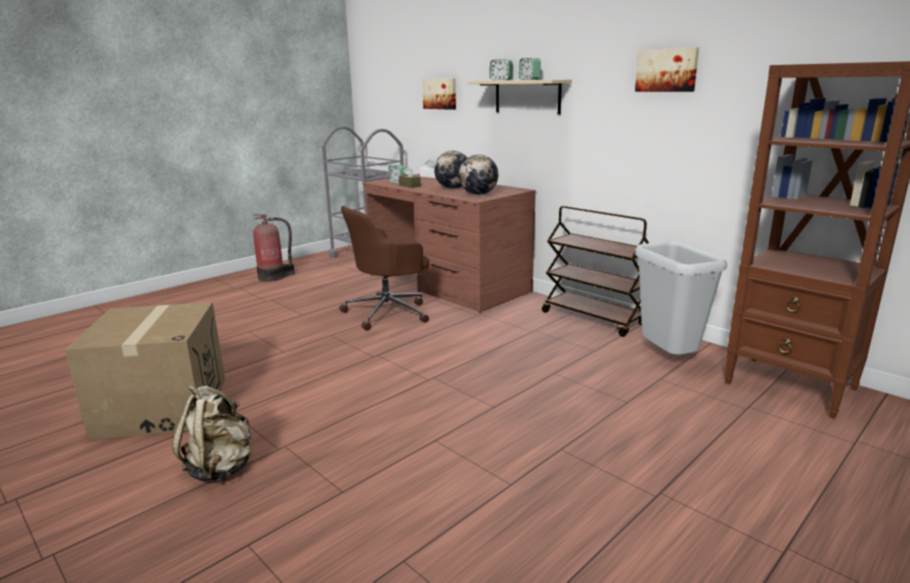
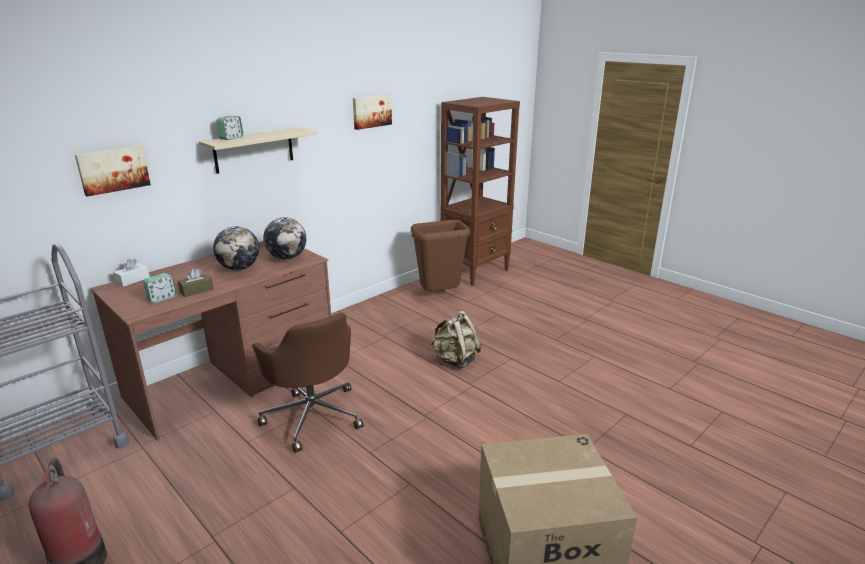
camera: 90 degrees left, 5 degrees up
beige backpack [172,385,251,484] -> beige backpack moved to [431,311,482,369]
alarm clock [519,58,541,80] -> none
brown cart [542,206,649,337] -> none
grey trash can [635,241,727,355] -> brown trash can [411,220,470,291]

